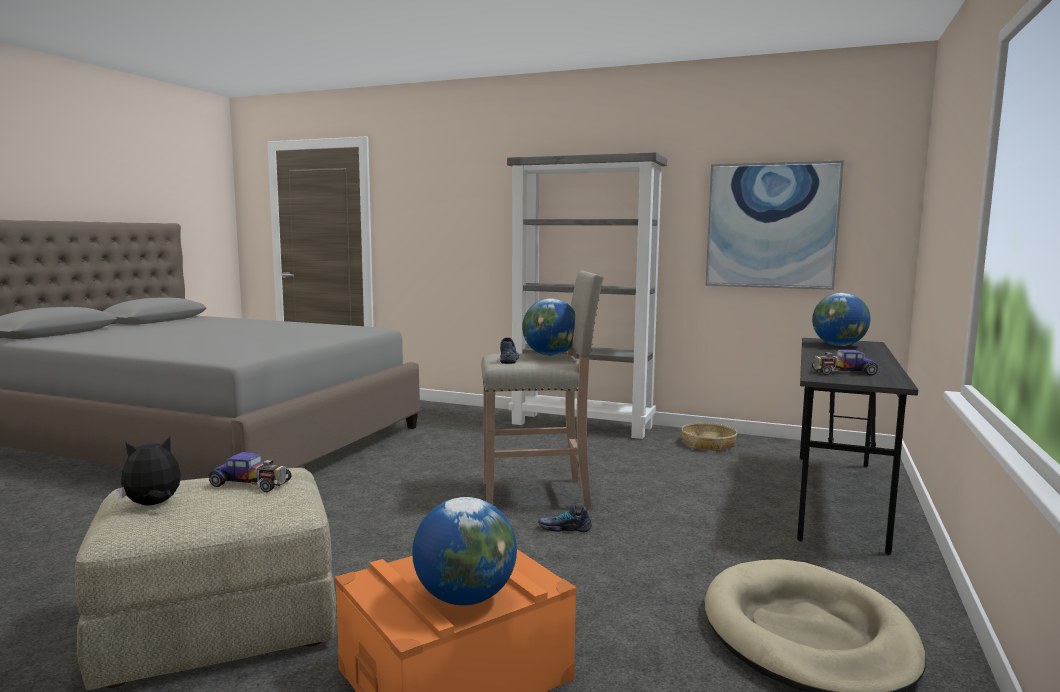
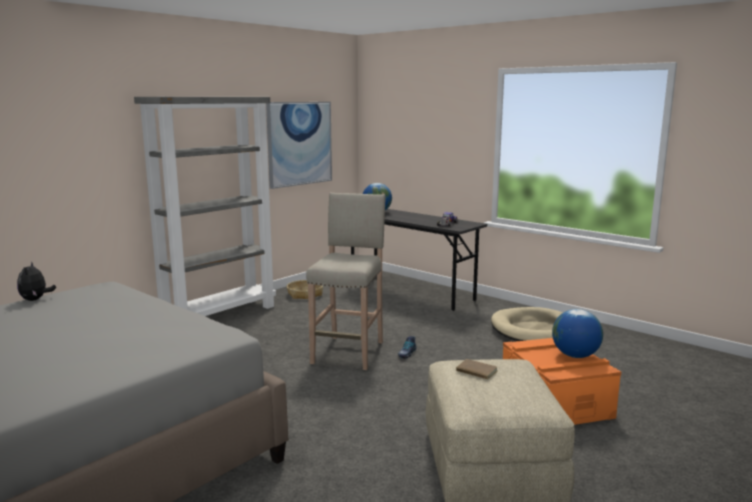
camera: 70 degrees left, 5 degrees up
plush toy [117,437,181,505] -> plush toy moved to [17,262,56,301]
toy car [209,452,291,492] -> brown book [456,359,498,379]
shoe [500,337,519,364] -> none
globe [522,298,575,356] -> none

